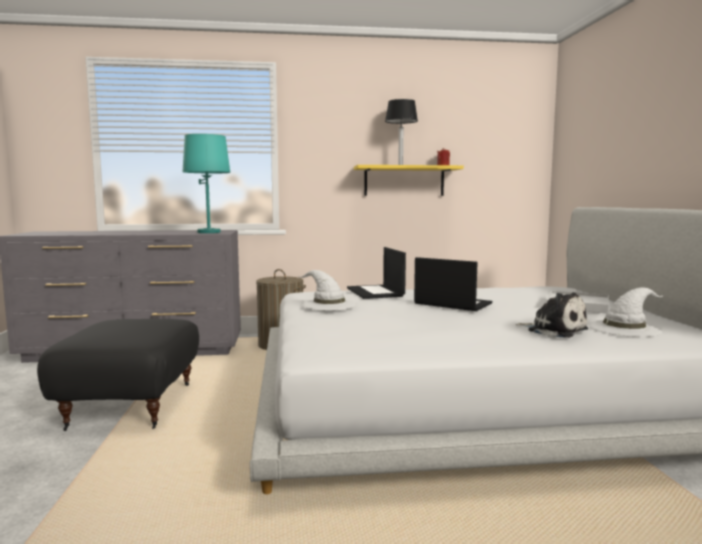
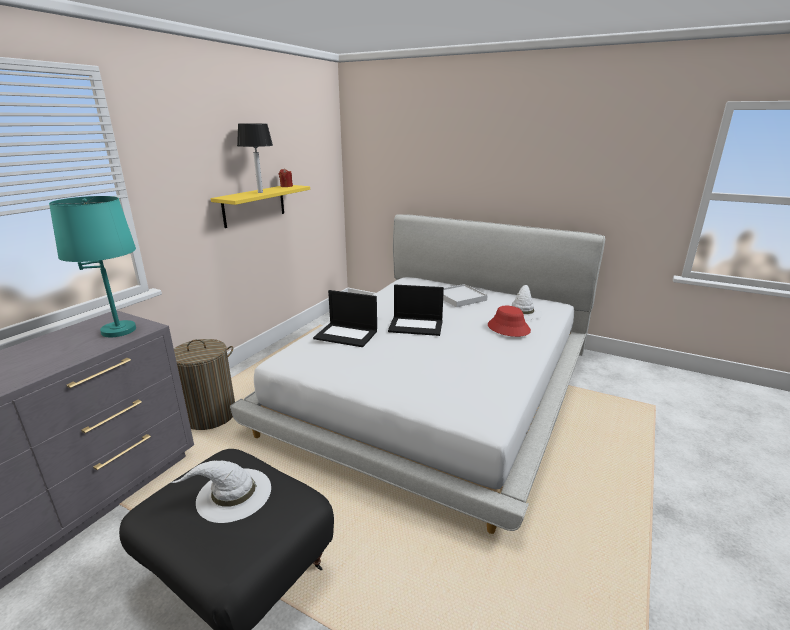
camera: 55 degrees left, 15 degrees up
white hat [298,270,356,310] -> white hat moved to [171,461,271,523]
laptop [414,257,492,311] -> laptop turned 150 degrees counterclockwise [388,285,444,336]
plush toy [516,292,588,338] -> red hat [488,306,531,337]

